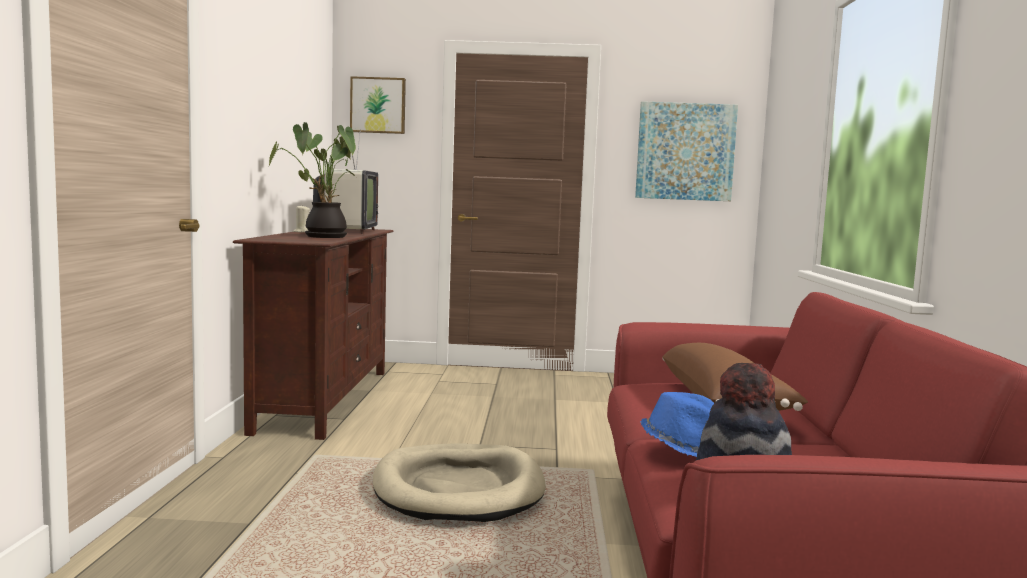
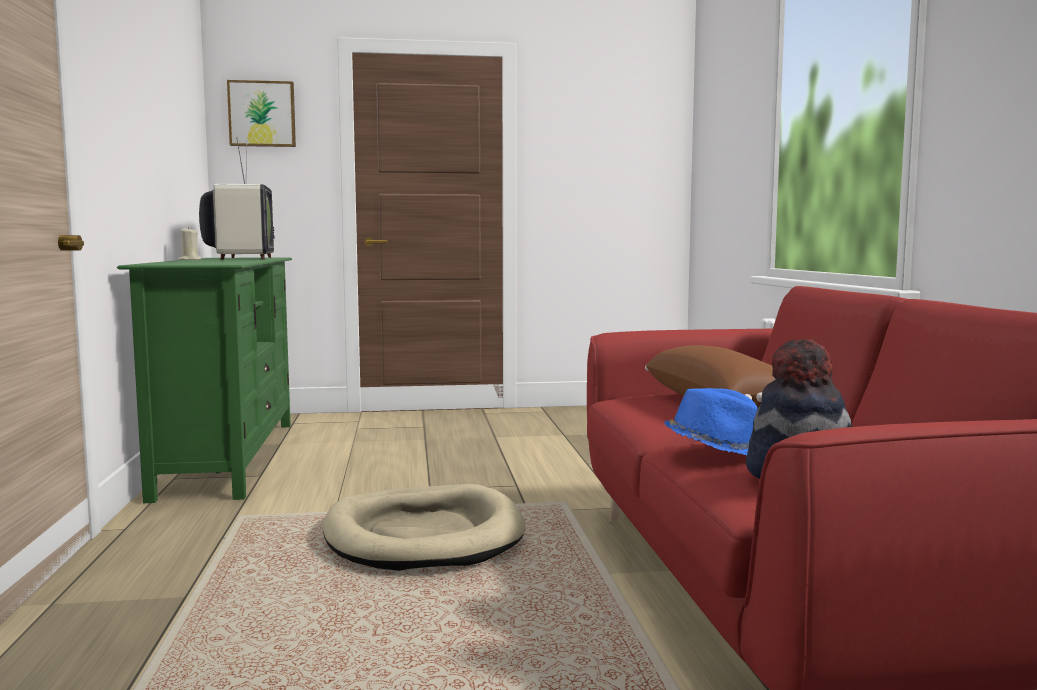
camera: 10 degrees left, 0 degrees up
brown tv stand [233,229,393,440] -> green tv stand [117,257,292,503]
potted plant [268,122,356,238] -> none
picture [635,101,738,201] -> none

